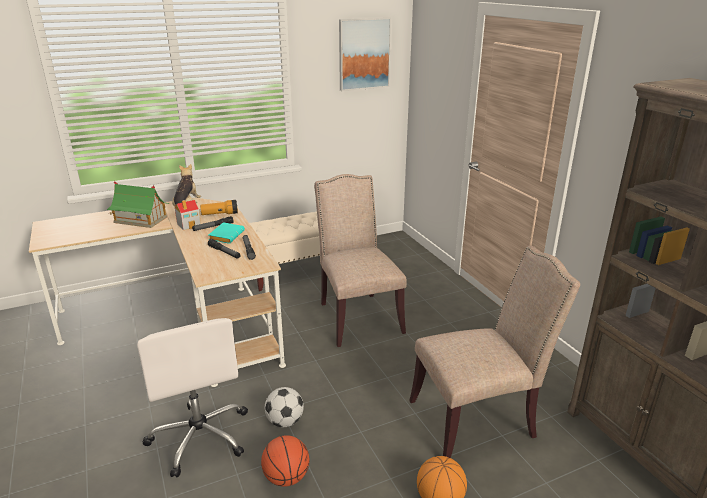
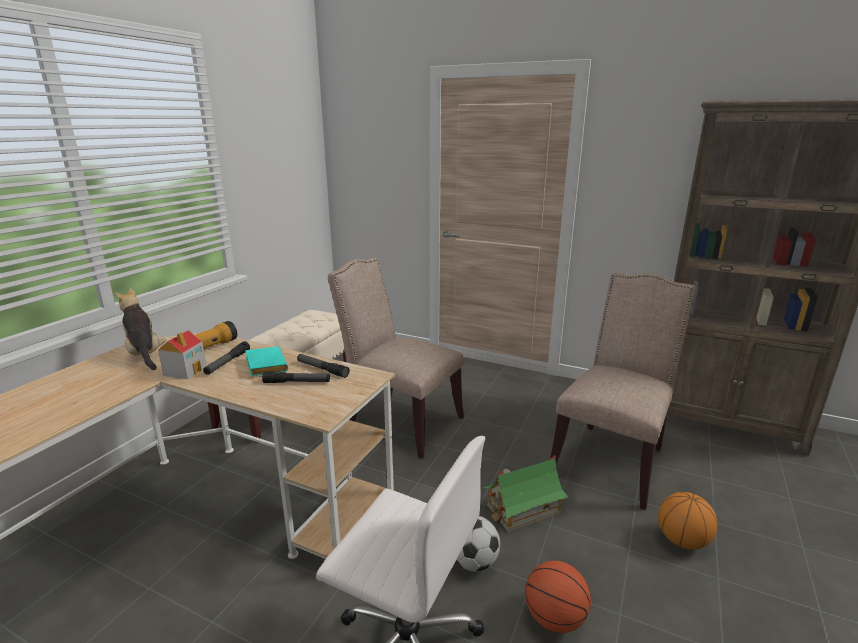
camera: 40 degrees left, 5 degrees down
toy house [107,181,169,228] -> toy house moved to [483,455,569,532]
picture [339,18,391,91] -> none

